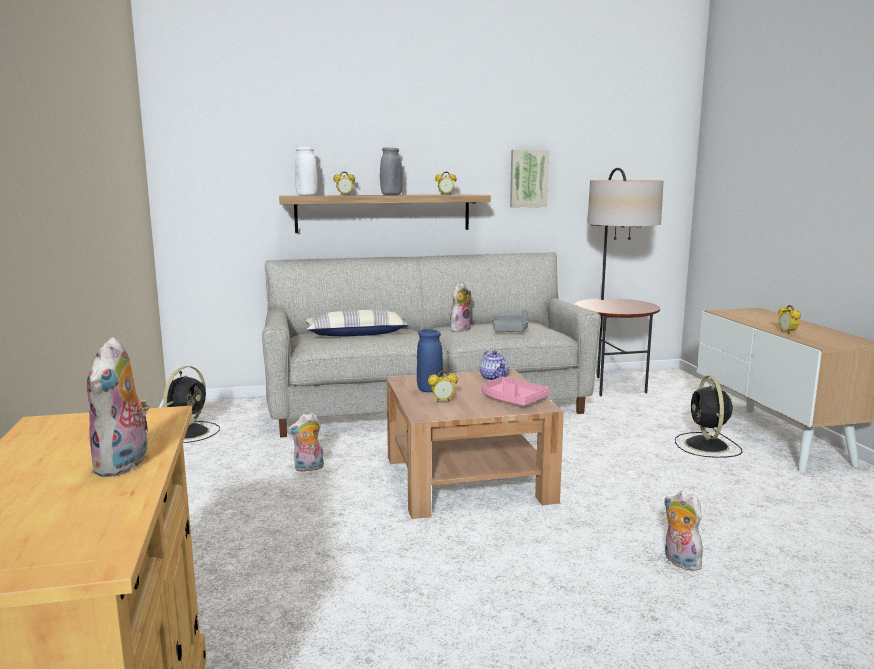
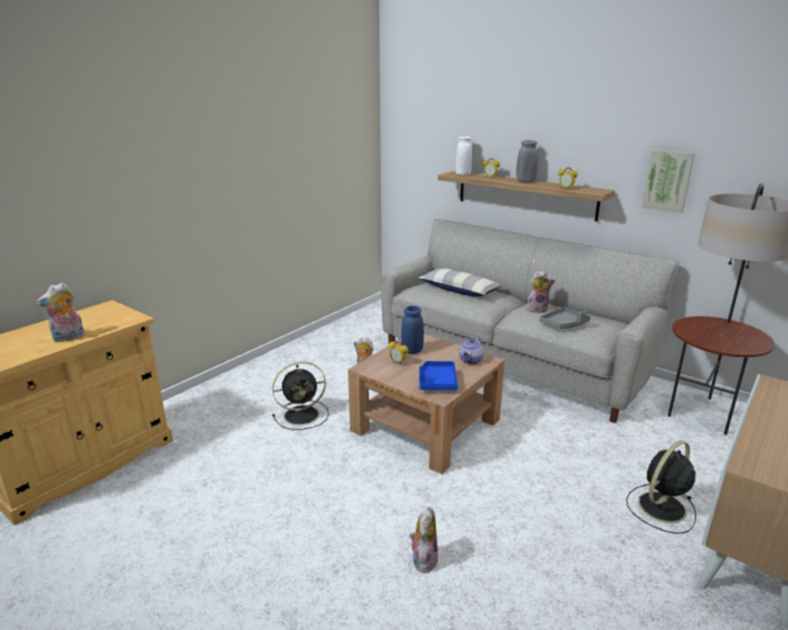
camera: 50 degrees right, 10 degrees up
black fan [163,366,220,443] -> black fan moved to [272,362,329,430]
pink tray [481,376,550,406] -> blue tray [419,361,458,390]
alarm clock [778,305,801,334] -> none

